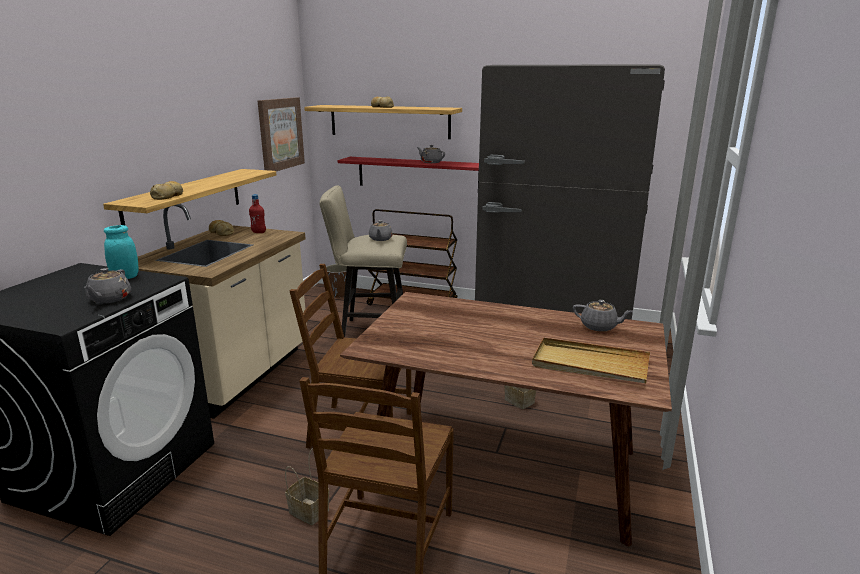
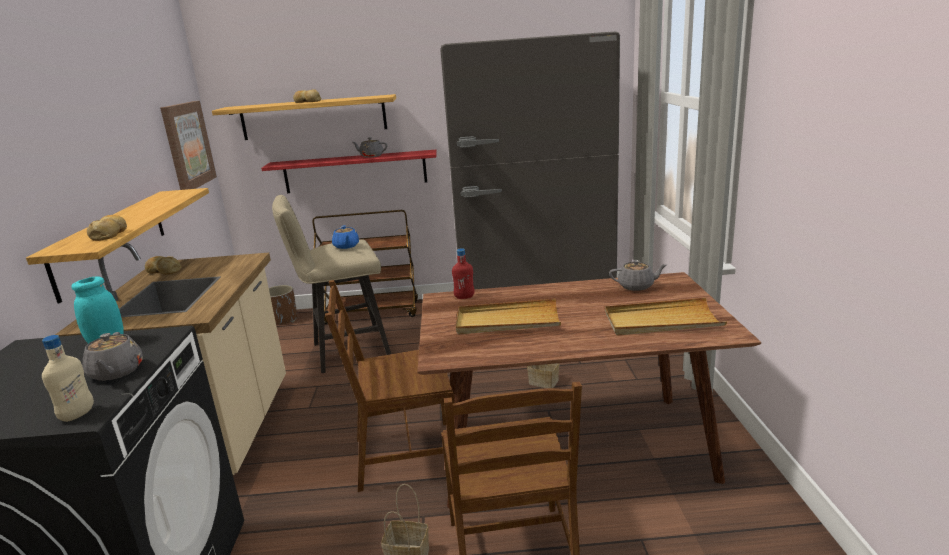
camera: 20 degrees left, 0 degrees up
red bottle [249,194,266,233] -> red bottle moved to [452,248,475,299]
grey teapot [369,220,393,241] -> blue teapot [332,225,359,249]
none -> beige bottle [42,335,94,422]
none -> beige tray [456,299,561,334]

